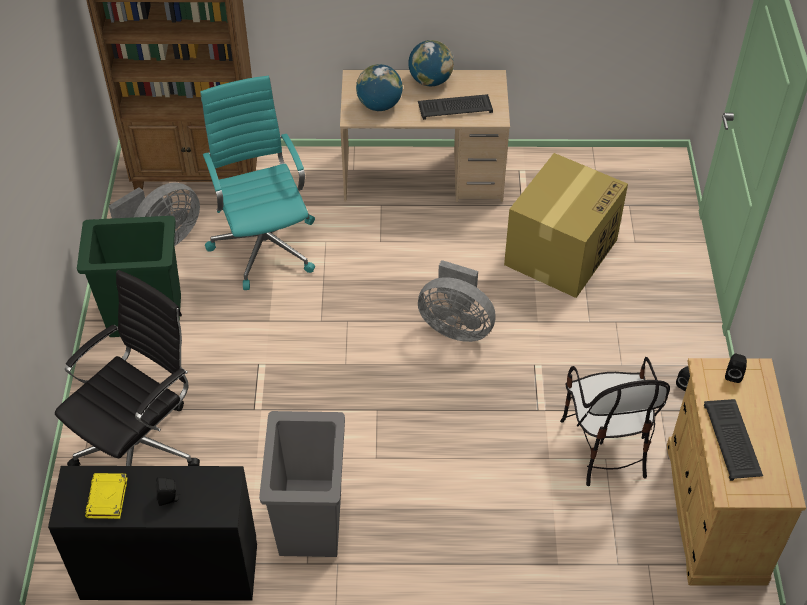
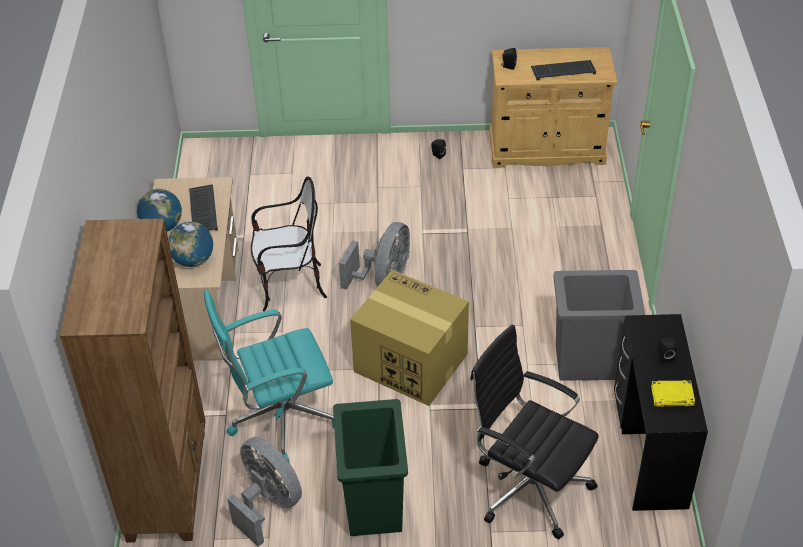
camera: 90 degrees left, 5 degrees down
cardboard box [504,153,628,298] -> cardboard box moved to [350,270,469,406]
chair [560,357,670,486] -> chair moved to [251,177,327,311]

